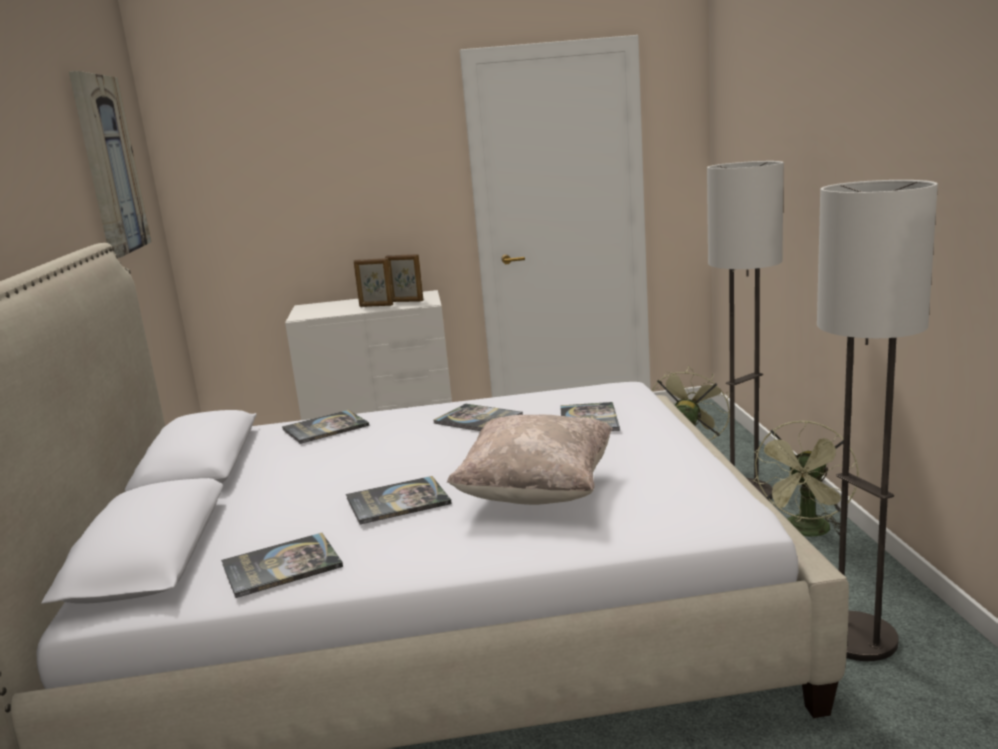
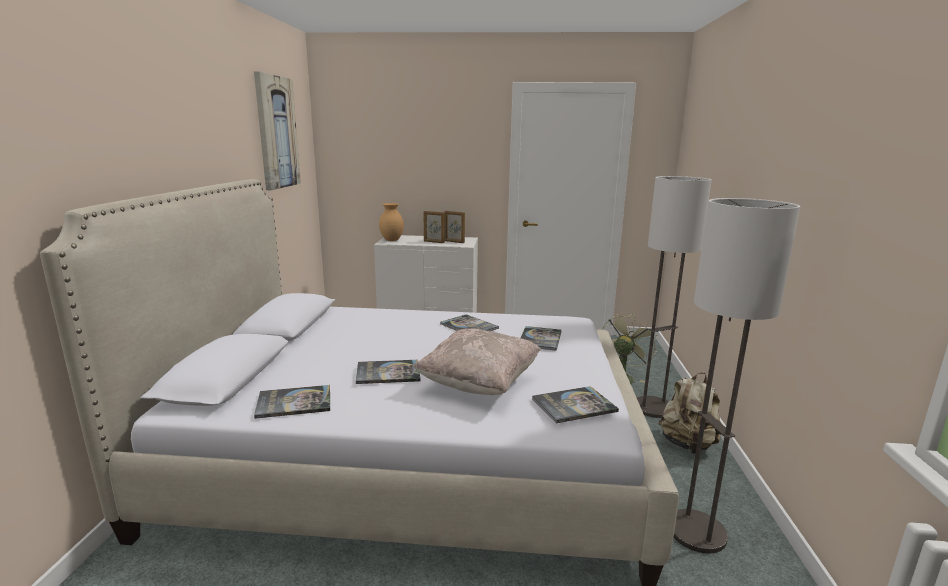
camera: 10 degrees right, 0 degrees up
book [282,410,369,444] -> book moved to [532,386,619,423]
green fan [752,421,859,537] -> beige backpack [659,373,721,454]
none -> brown vase [379,203,404,241]

